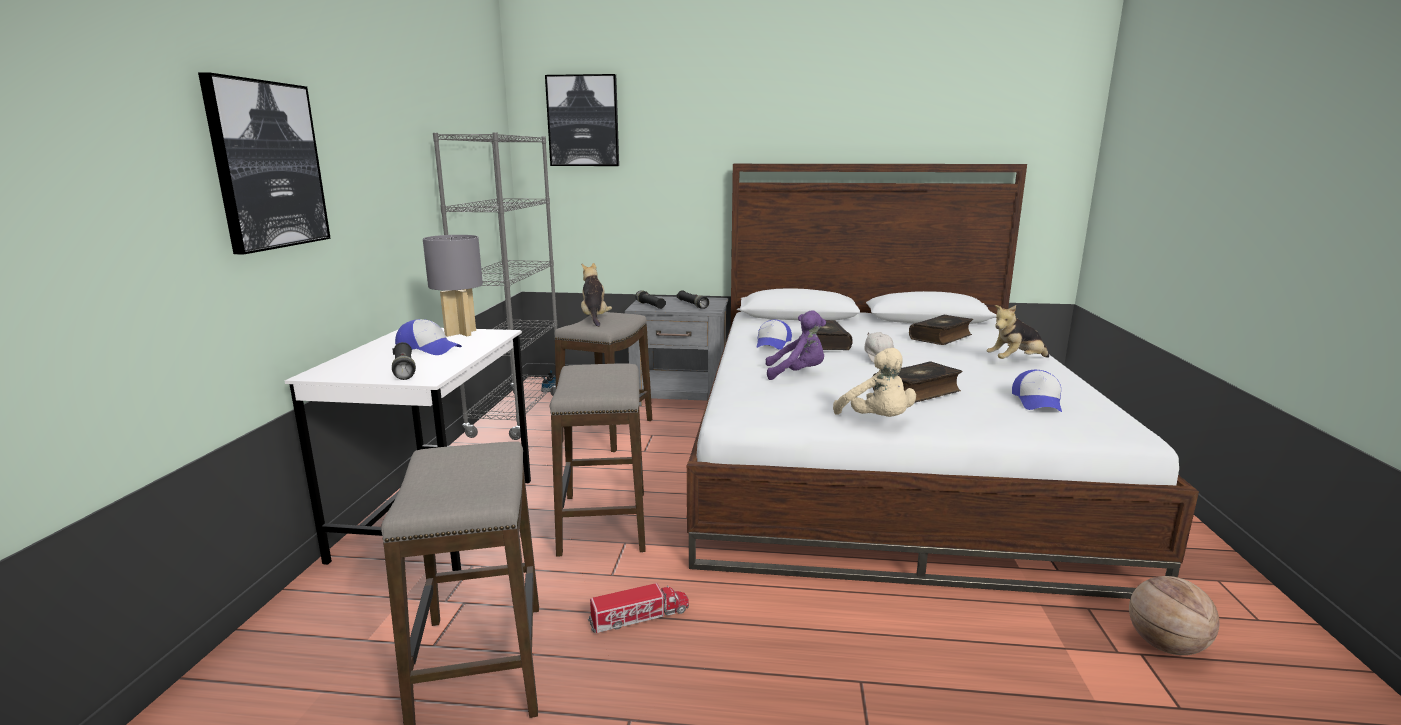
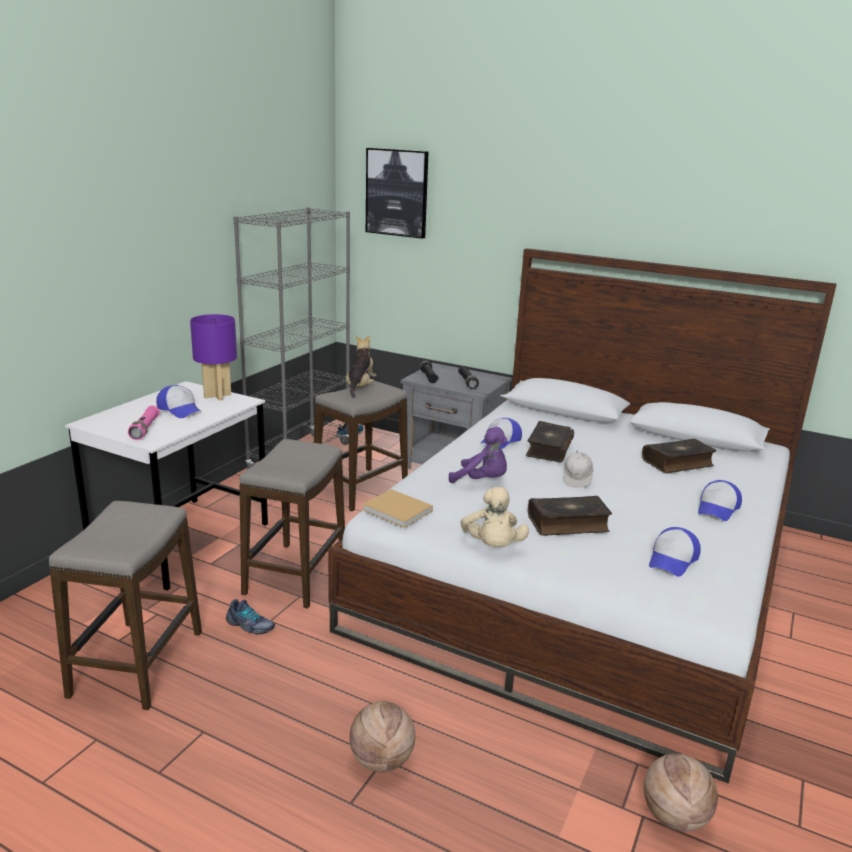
camera: 20 degrees right, 5 degrees up
picture [198,72,331,254] -> none
black flashlight [392,342,416,380] -> pink flashlight [128,406,160,440]
grey table lamp [423,235,483,337] -> purple table lamp [190,314,237,400]
toy truck [588,583,689,633] -> none
plush toy [987,305,1049,359] -> cap [698,480,742,521]
none -> shoe [226,599,275,634]
none -> basketball [349,701,415,772]
none -> beige book [362,489,433,528]

